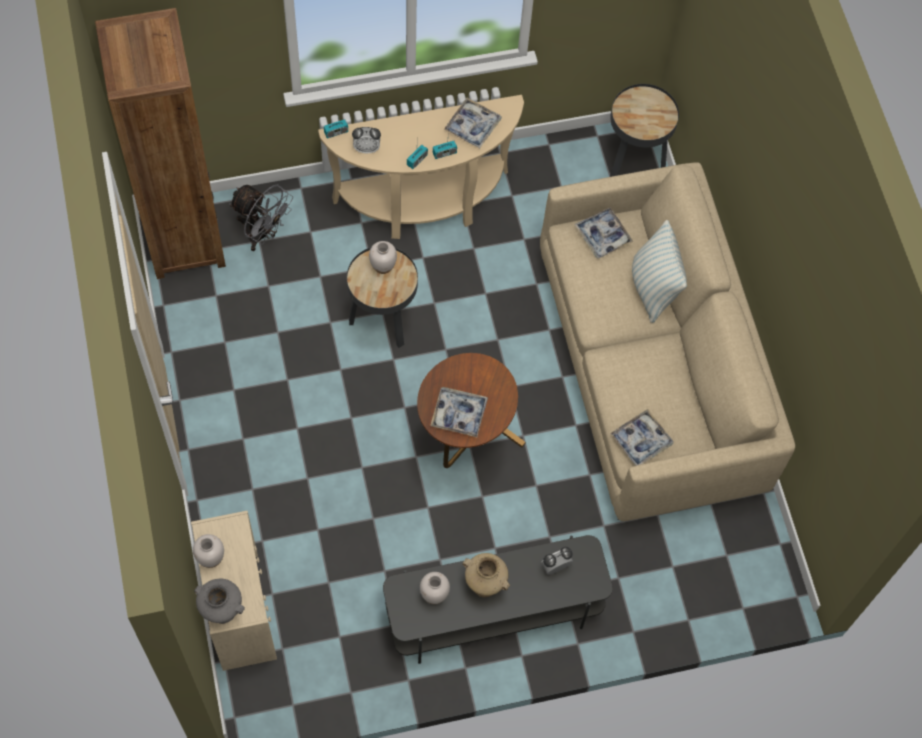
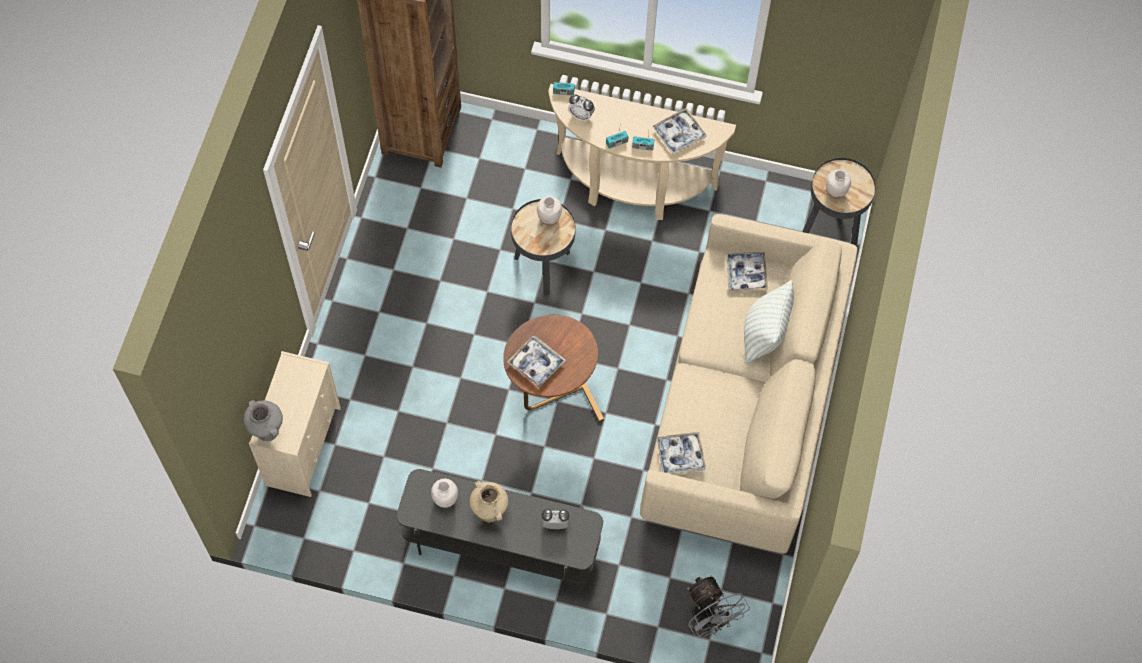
camera: 30 degrees right, 0 degrees up
white vase [193,534,224,568] -> white vase moved to [826,170,851,199]
grey fan [229,184,293,251] -> grey fan moved to [687,575,750,639]

